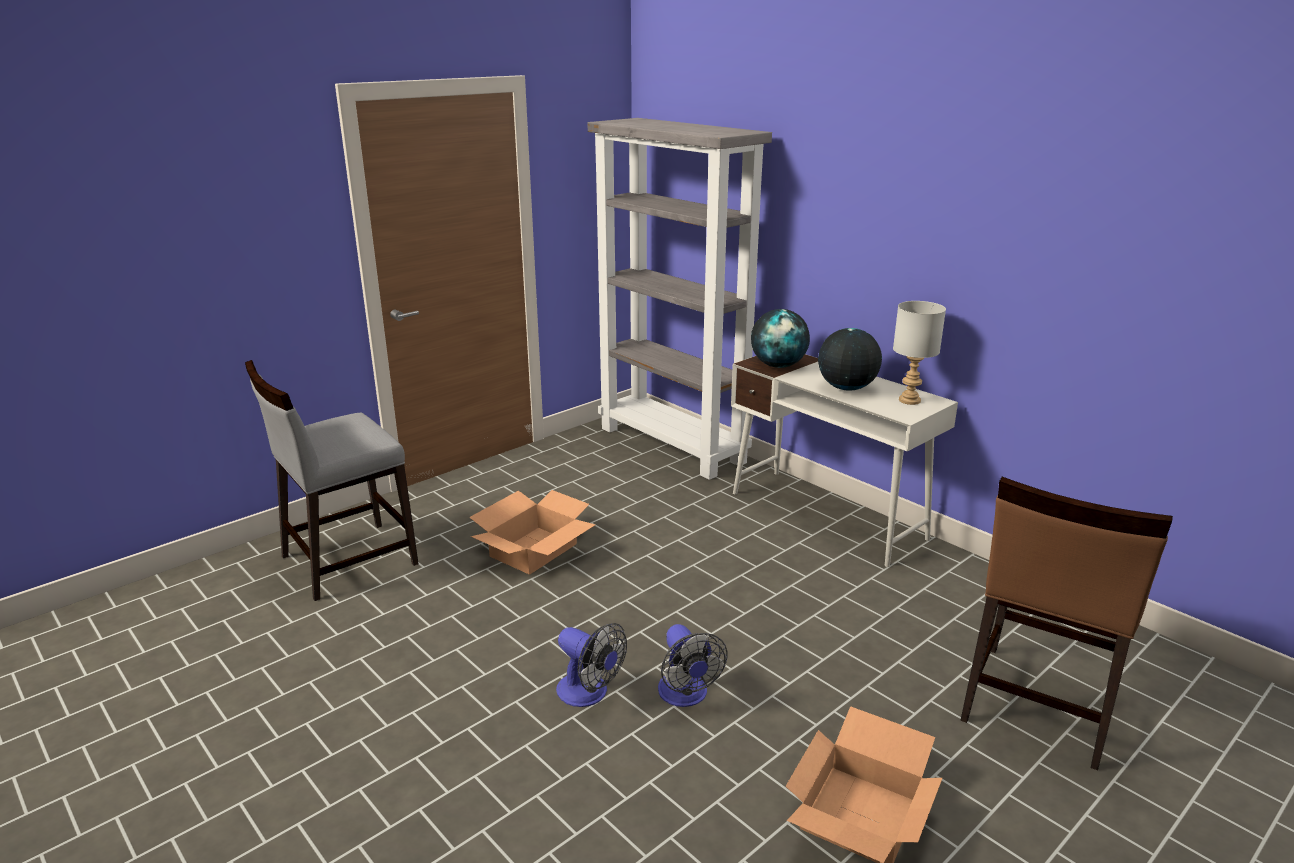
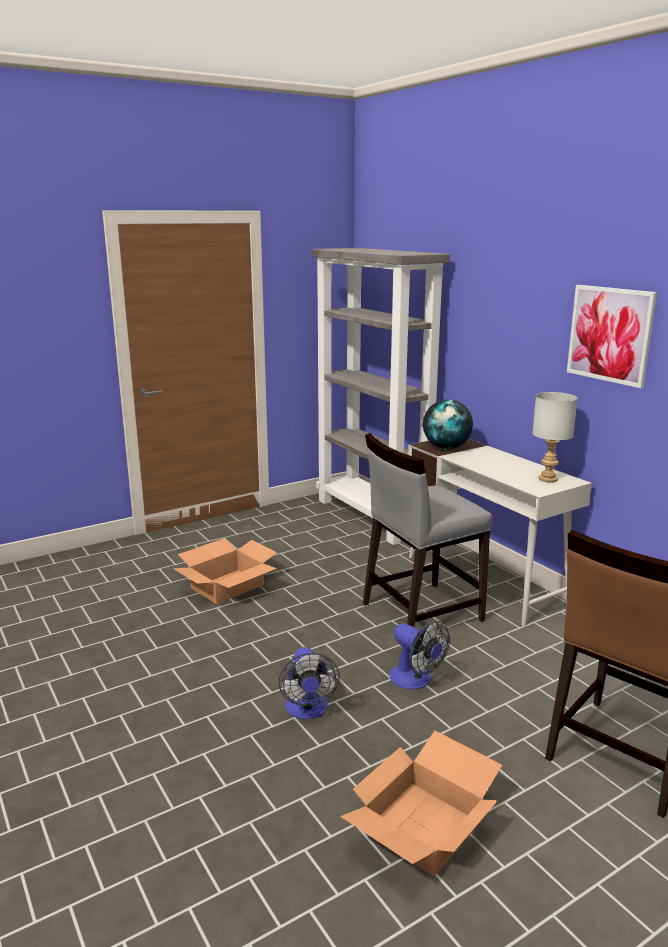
camera: 10 degrees right, 5 degrees down
grey chair [245,360,419,601] -> grey chair moved to [363,433,492,627]
fan [556,623,627,707] -> fan moved to [389,621,450,689]
globe [818,328,882,391] -> none
none -> picture [567,285,657,388]

